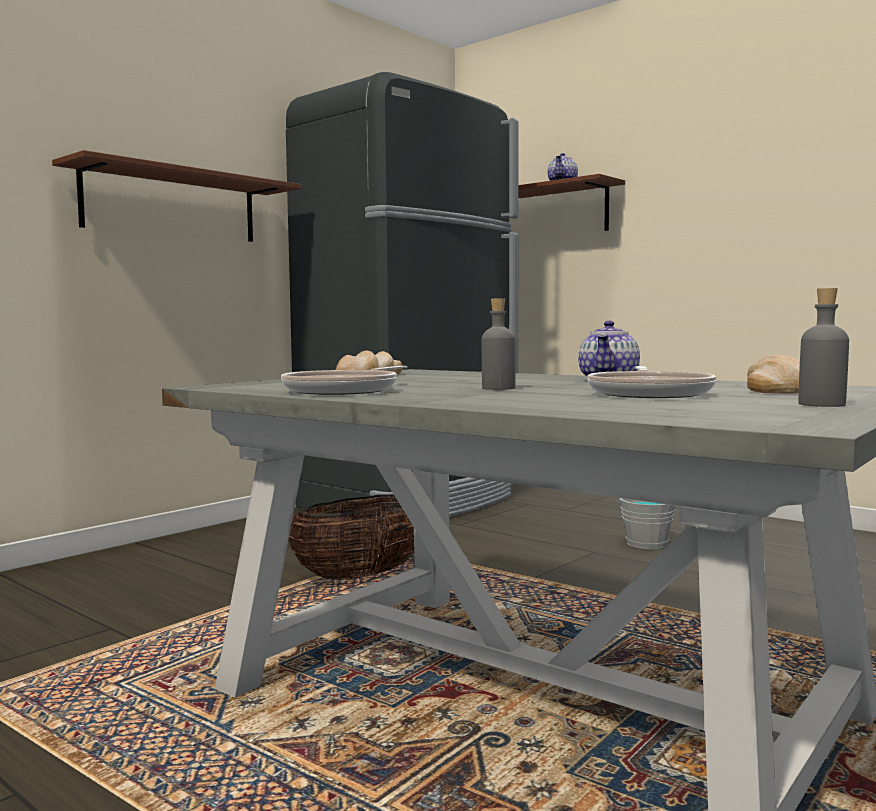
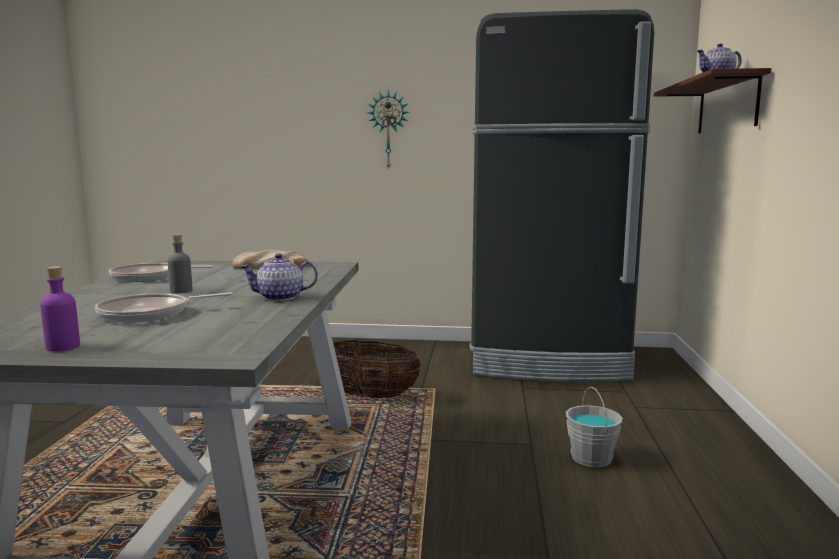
camera: 55 degrees right, 5 degrees up
brown shelf [52,150,301,242] -> wall clock [367,90,409,170]
bread [747,354,800,394] -> none
grey bottle [798,288,849,407] -> purple bottle [40,266,80,352]

